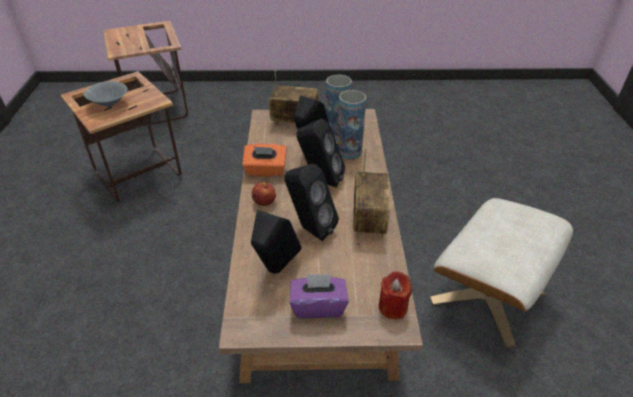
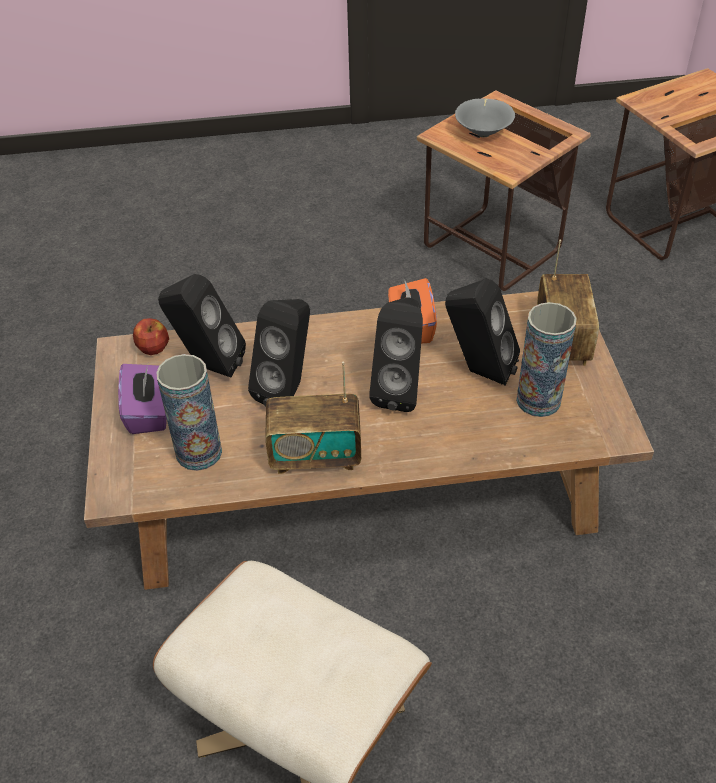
camera: 85 degrees right, 5 degrees up
apple [252,182,276,206] -> apple moved to [133,318,169,355]
vase [337,90,366,159] -> vase moved to [156,354,222,471]
red candle [379,271,412,319] -> none

